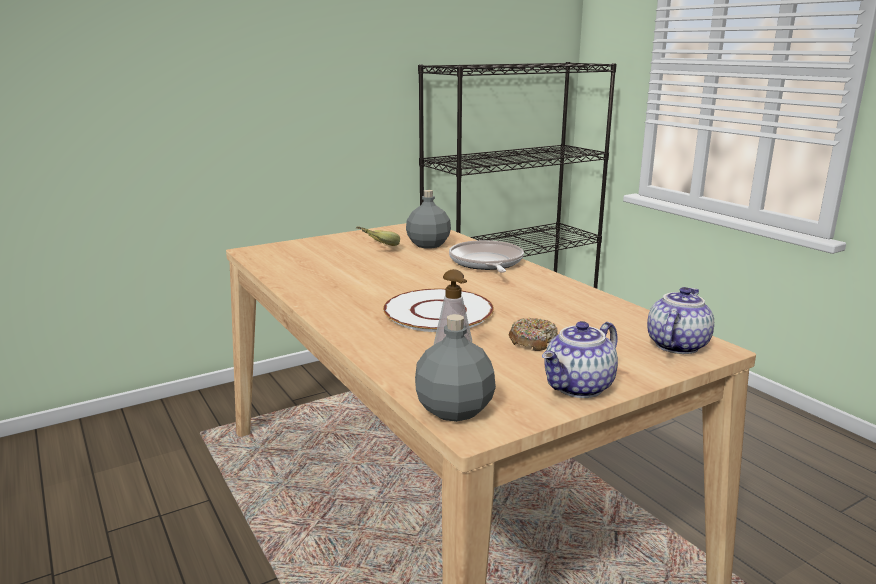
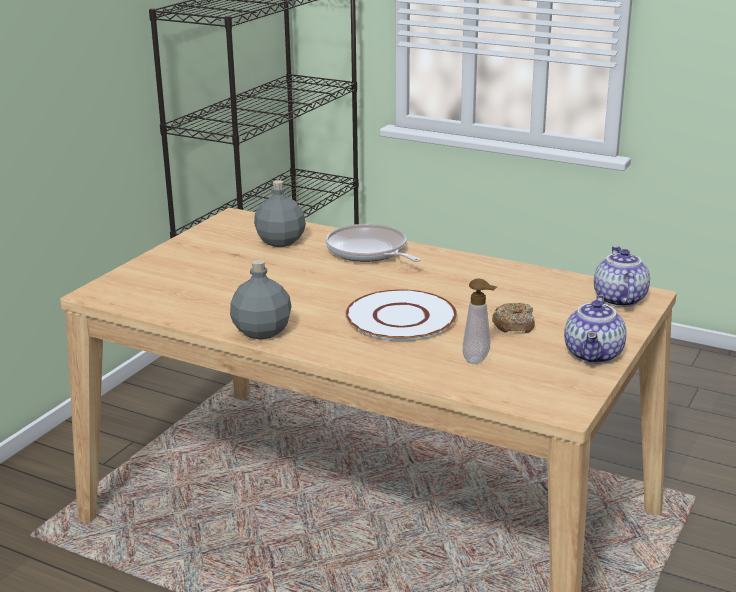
camera: 30 degrees left, 5 degrees up
banana [356,227,400,246] -> none
grey bottle [415,314,496,422] -> grey bottle moved to [230,260,291,339]

